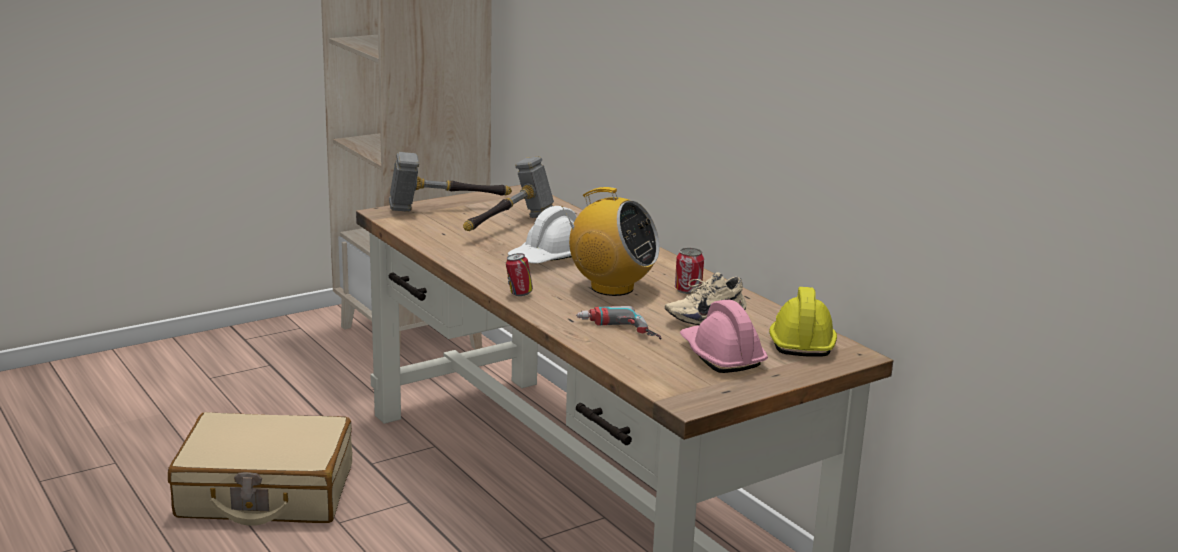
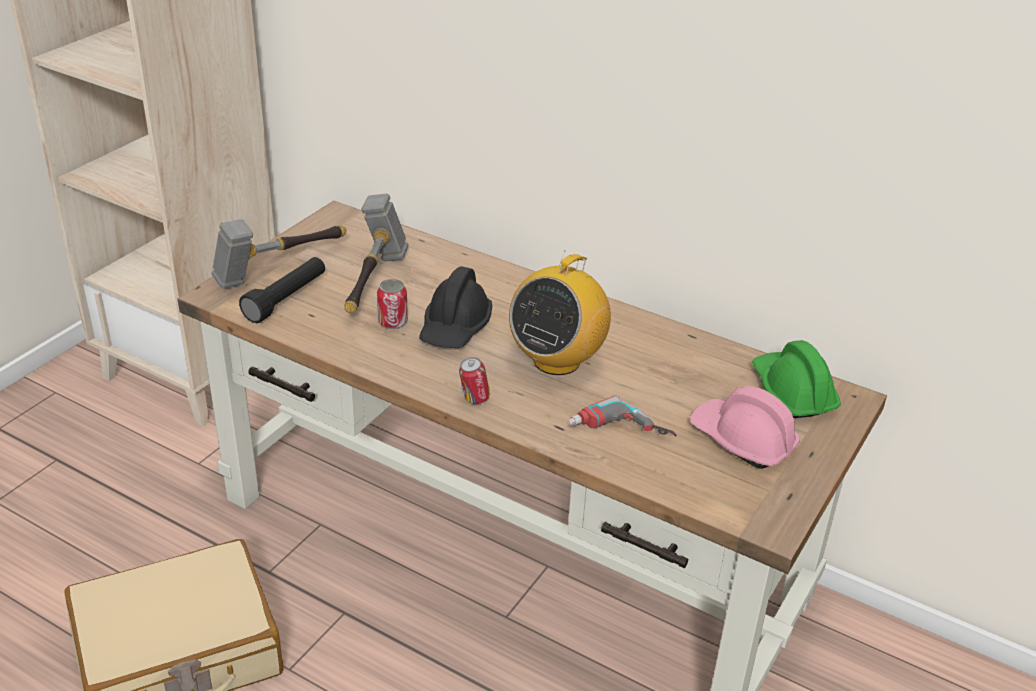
camera: 25 degrees left, 15 degrees up
white hard hat [508,206,577,263] -> black hard hat [419,266,492,348]
radio [562,187,659,296] -> radio turned 120 degrees clockwise [509,250,611,375]
beige shoe [665,272,747,325] -> none
can [675,248,704,294] -> can moved to [377,279,408,329]
yellow hard hat [769,287,837,357] -> green hard hat [752,340,841,418]
none -> black flashlight [239,257,325,323]

